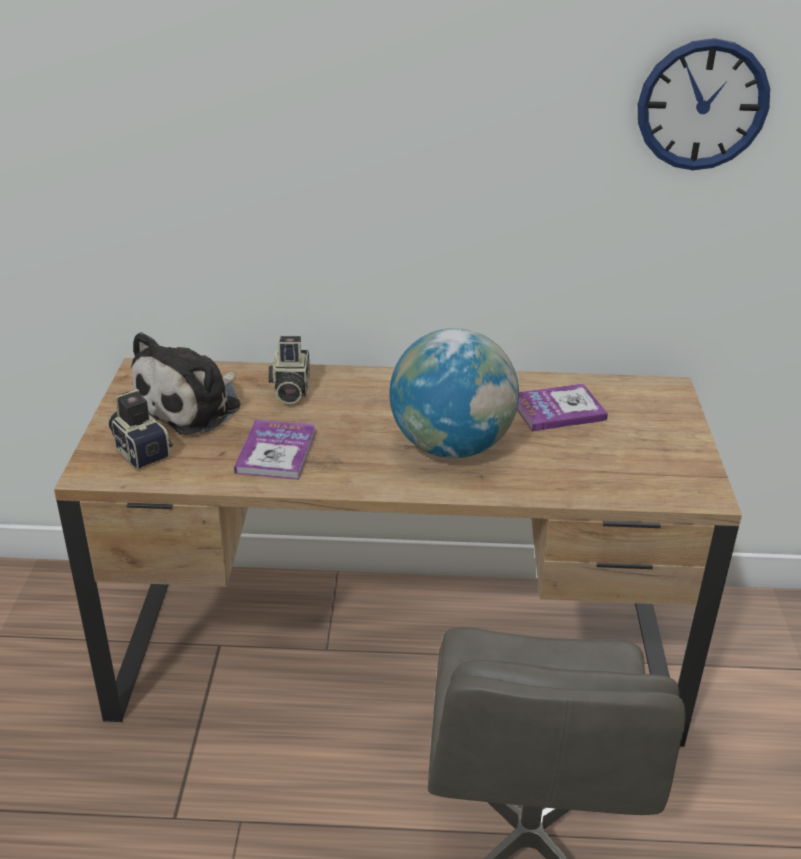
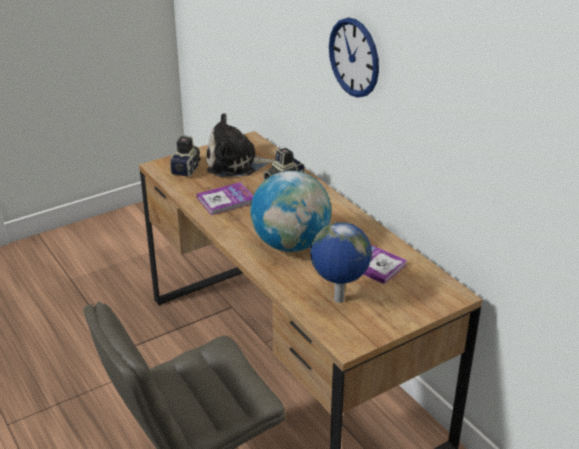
camera: 55 degrees right, 0 degrees up
wall clock [638,38,770,170] -> wall clock moved to [329,17,379,98]
none -> globe [310,222,372,303]

